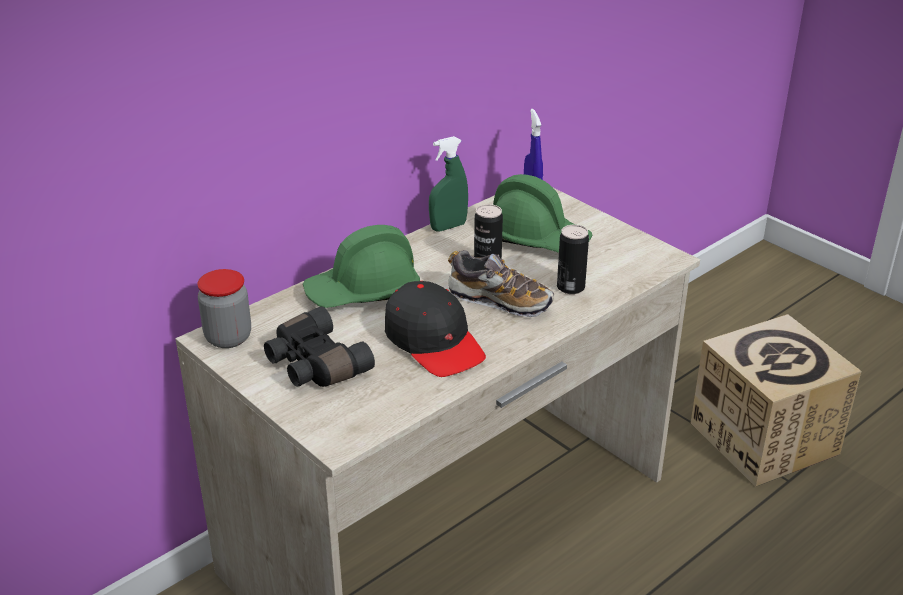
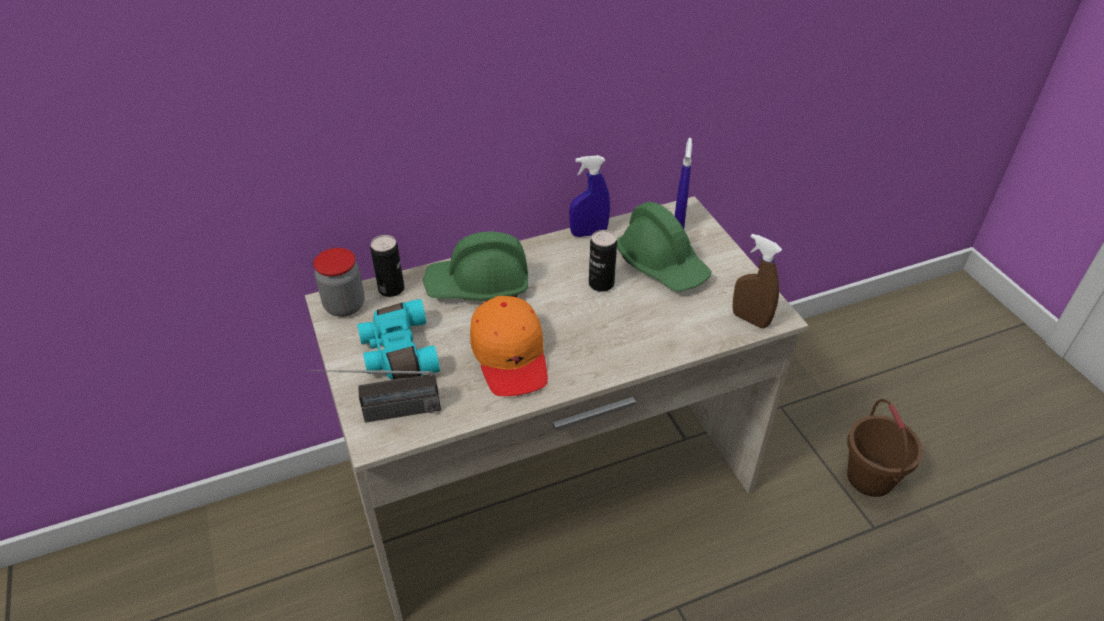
camera: 20 degrees right, 10 degrees up
black binoculars [264,306,375,387] -> turquoise binoculars [357,299,440,379]
black cap [385,281,486,377] -> orange cap [470,296,548,396]
green spray bottle [429,136,468,232] -> blue spray bottle [569,155,610,237]
shoe [448,250,554,317] -> none
can [557,225,589,294] -> can moved to [370,235,404,297]
cardboard box [691,314,861,487] -> brown bucket [847,399,923,497]
none -> radio [309,370,441,423]
none -> brown spray bottle [732,234,782,328]

